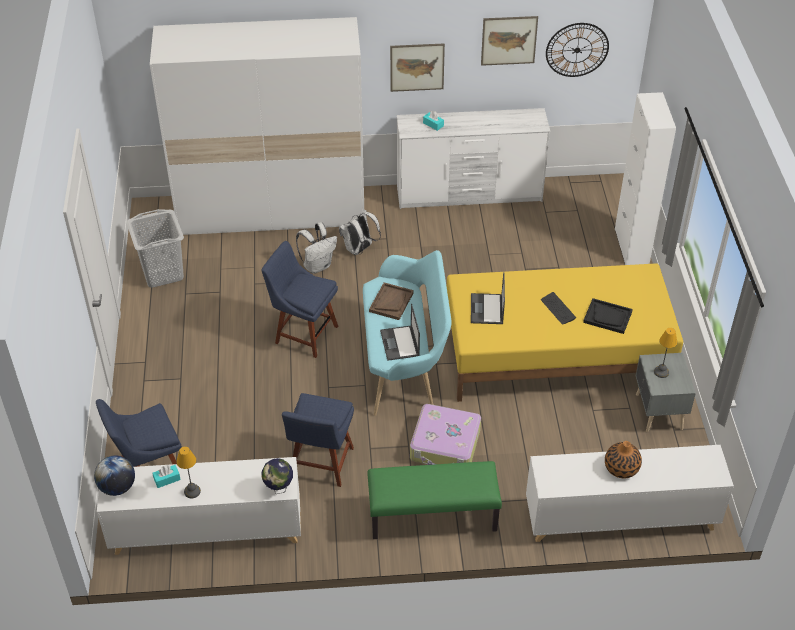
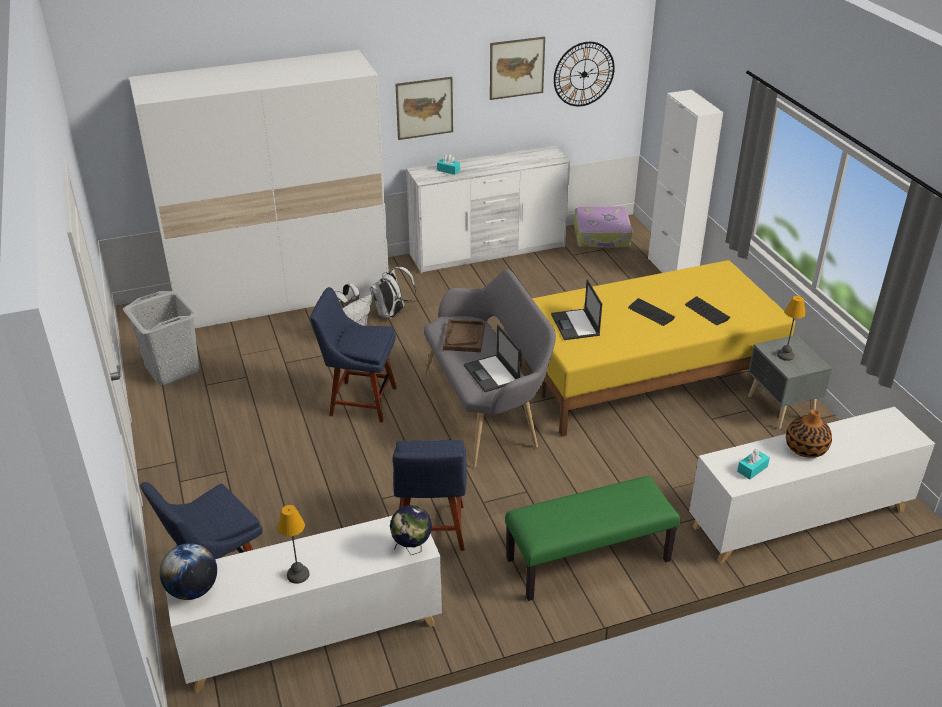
camera: 15 degrees left, 10 degrees down
turquoise tissue box [152,465,181,488] -> turquoise tissue box moved to [737,449,770,480]
turquoise bench [363,250,451,416] -> grey bench [424,269,556,468]
suitcase [410,404,481,465] -> suitcase moved to [574,207,632,248]
black tray [583,298,633,334] -> keyboard [685,296,730,325]

